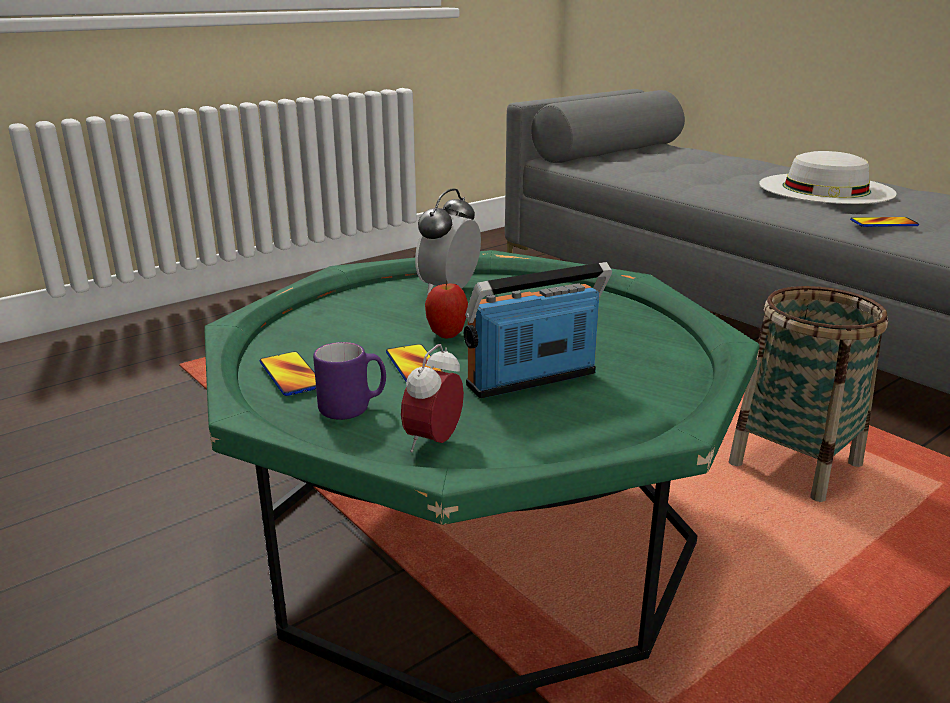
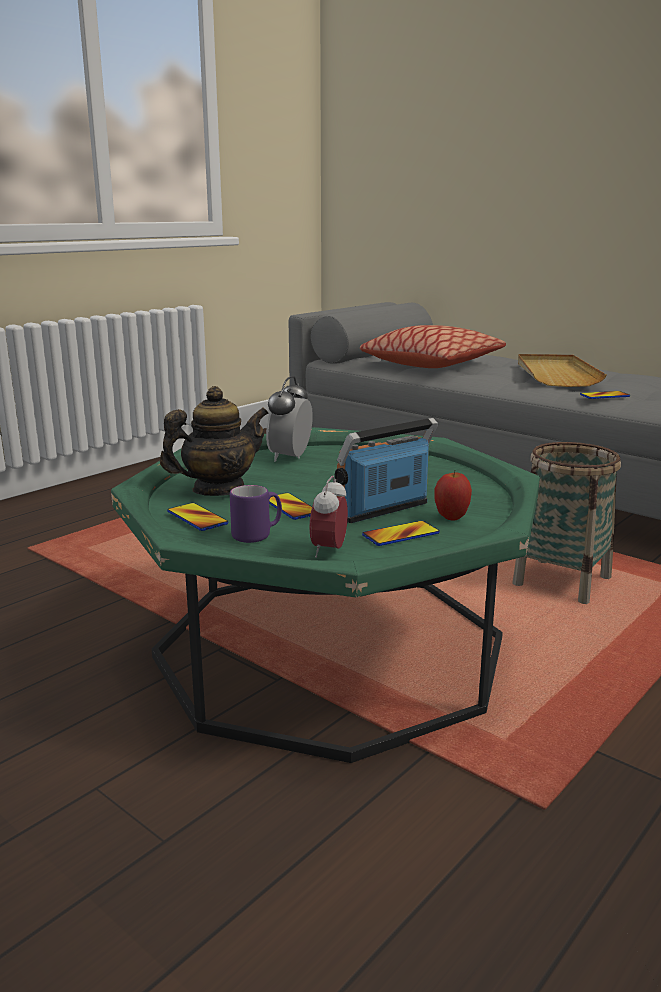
camera: 10 degrees left, 5 degrees down
apple [425,281,468,338] -> apple moved to [434,471,472,520]
white hat [759,151,897,204] -> beige tray [518,354,607,387]
none -> teapot [160,386,268,496]
none -> pillow [360,325,506,368]
none -> phone [362,521,440,546]

